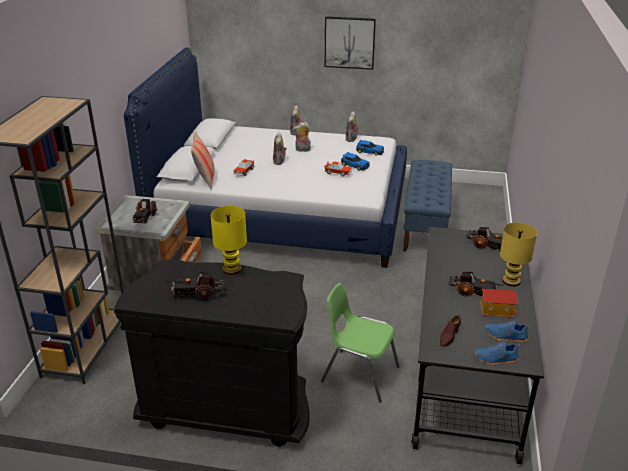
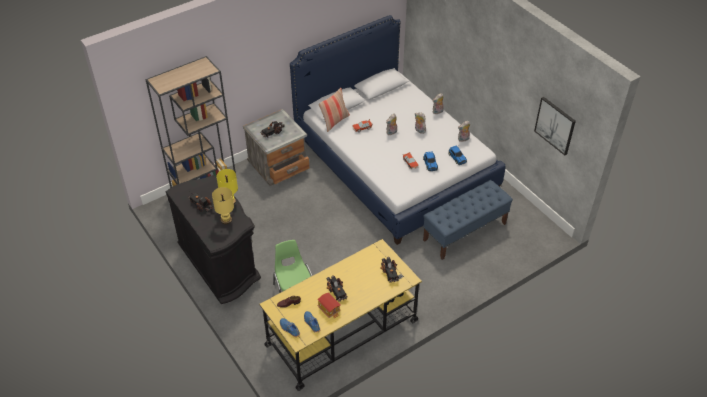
camera: 45 degrees right, 15 degrees up
picture [325,16,376,70] -> picture moved to [534,97,576,155]
black desk [411,227,544,464] -> yellow desk [259,239,422,391]
yellow table lamp [500,222,537,287] -> yellow table lamp moved to [212,187,234,224]

